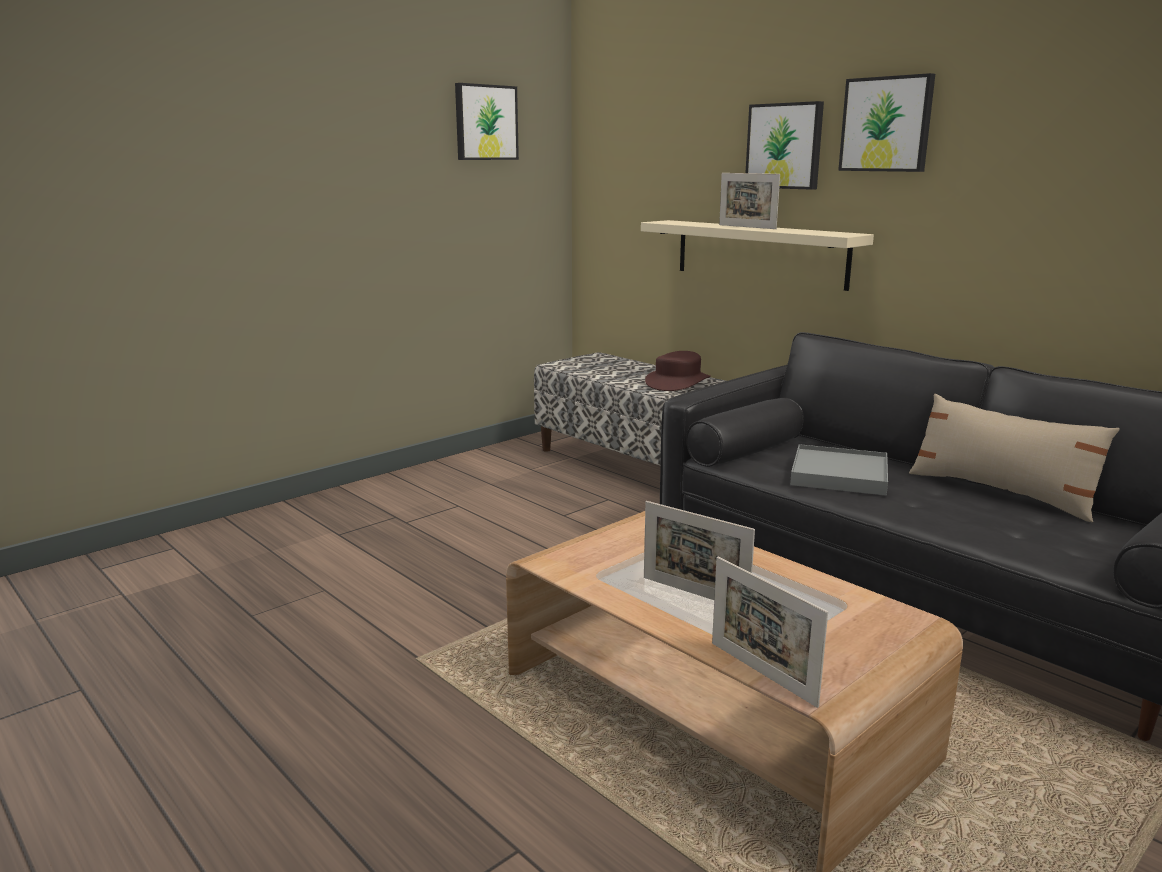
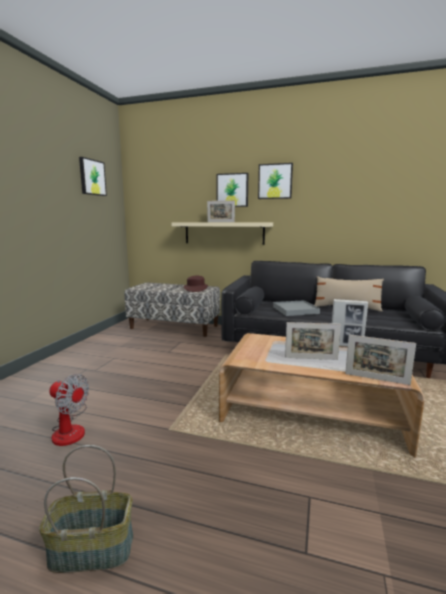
camera: 30 degrees left, 5 degrees down
none -> basket [39,445,133,573]
none -> fan [49,374,89,446]
none -> picture frame [332,299,368,347]

